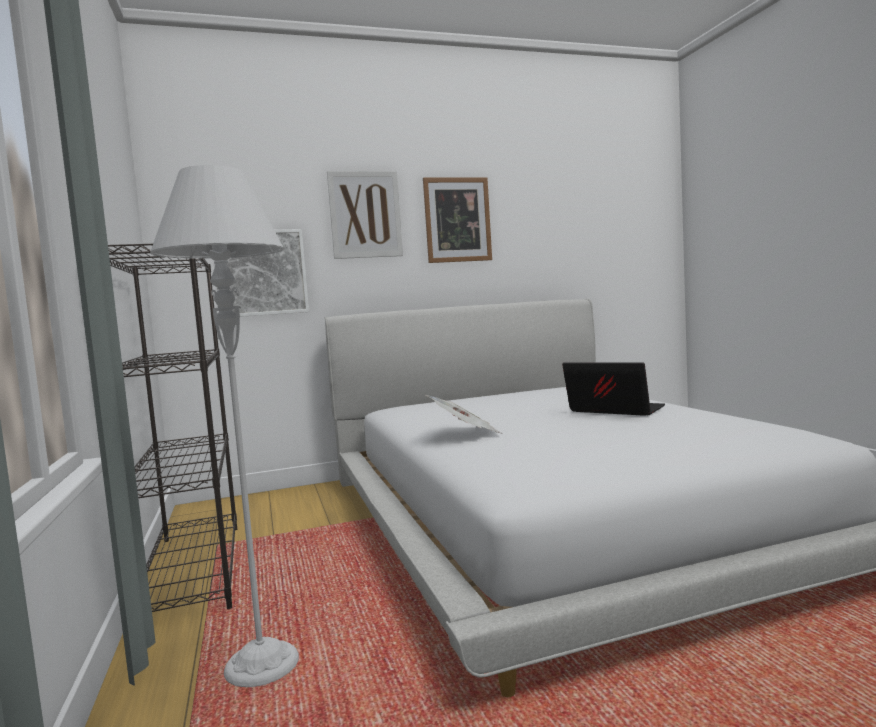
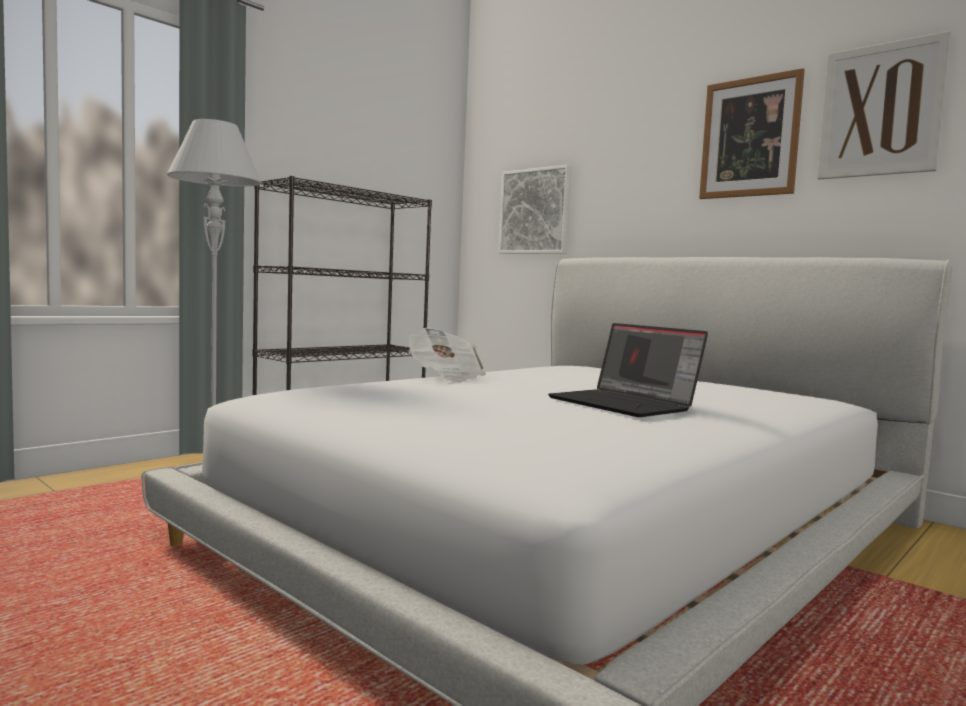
camera: 60 degrees right, 0 degrees up
picture [327,171,403,259] -> picture moved to [817,31,951,179]
laptop [562,363,665,416] -> laptop turned 135 degrees clockwise [548,323,708,417]

